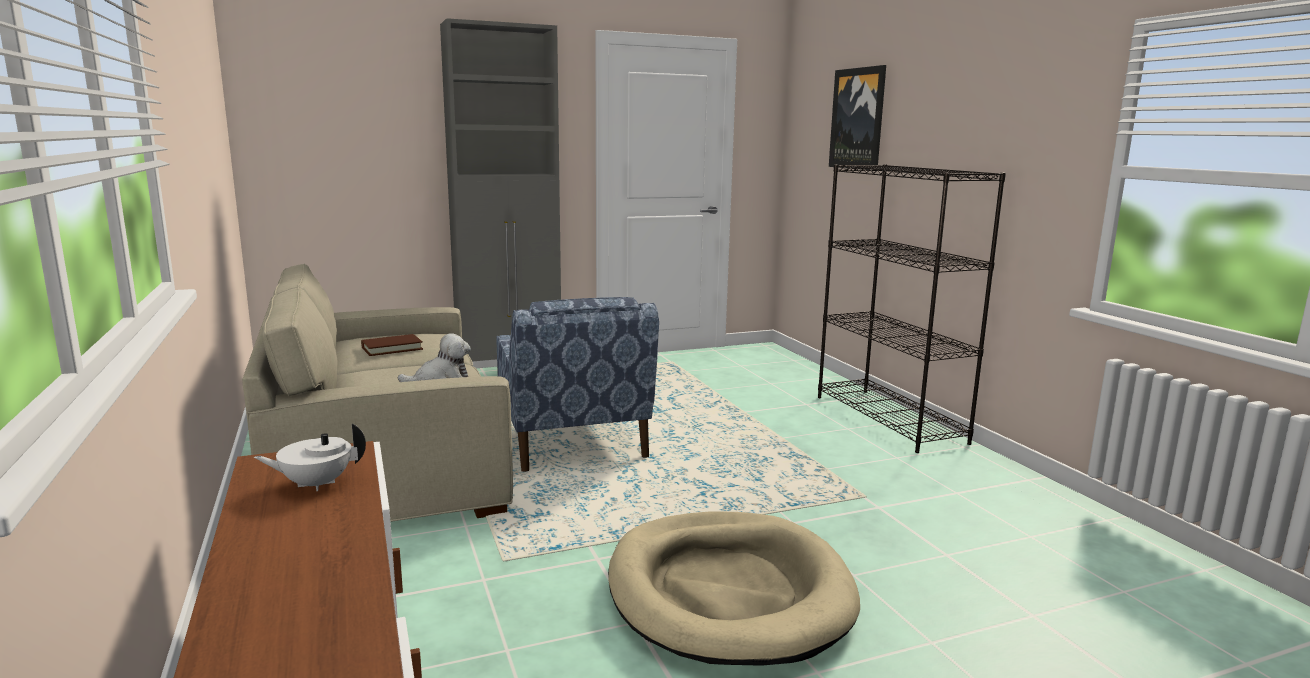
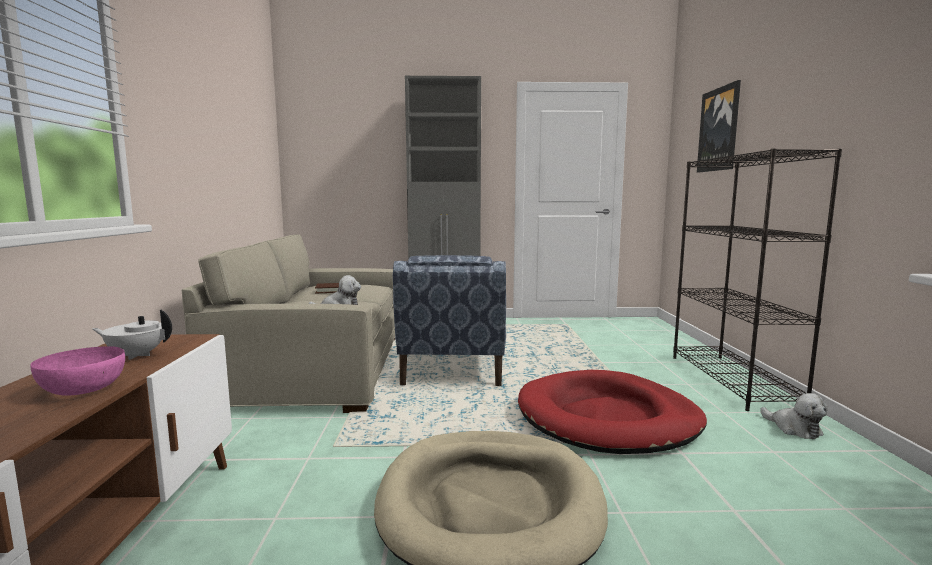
camera: 20 degrees right, 5 degrees down
none -> pink bowl [30,346,125,396]
none -> red dog bed [518,370,707,454]
none -> plush toy [760,393,828,439]

